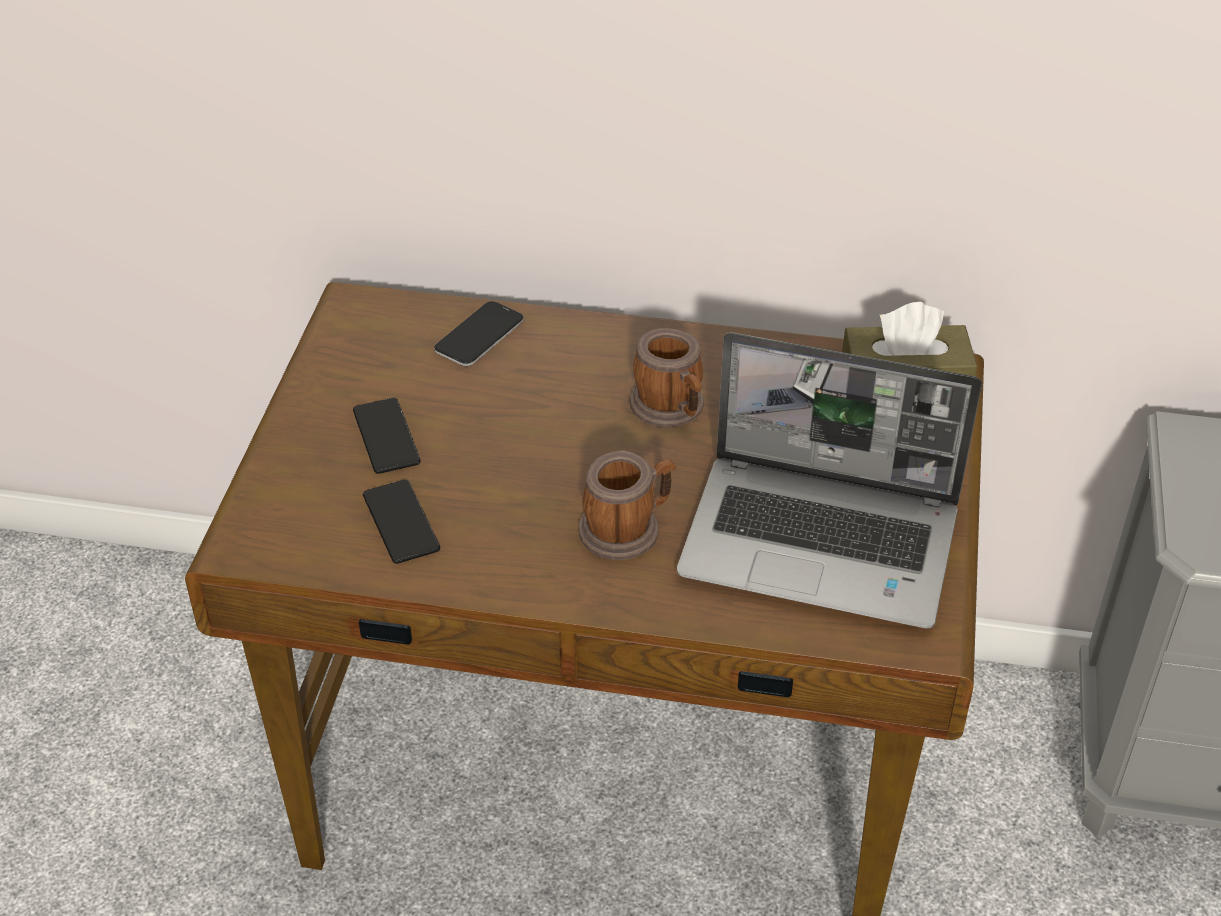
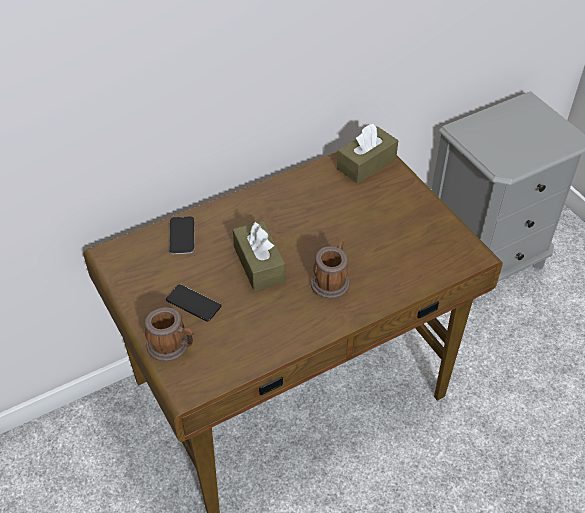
camera: 40 degrees left, 5 degrees up
phone [363,479,440,564] -> none
mug [630,328,704,428] -> mug moved to [145,307,194,362]
laptop [677,332,982,629] -> none
none -> brown tissue box [233,221,286,291]

